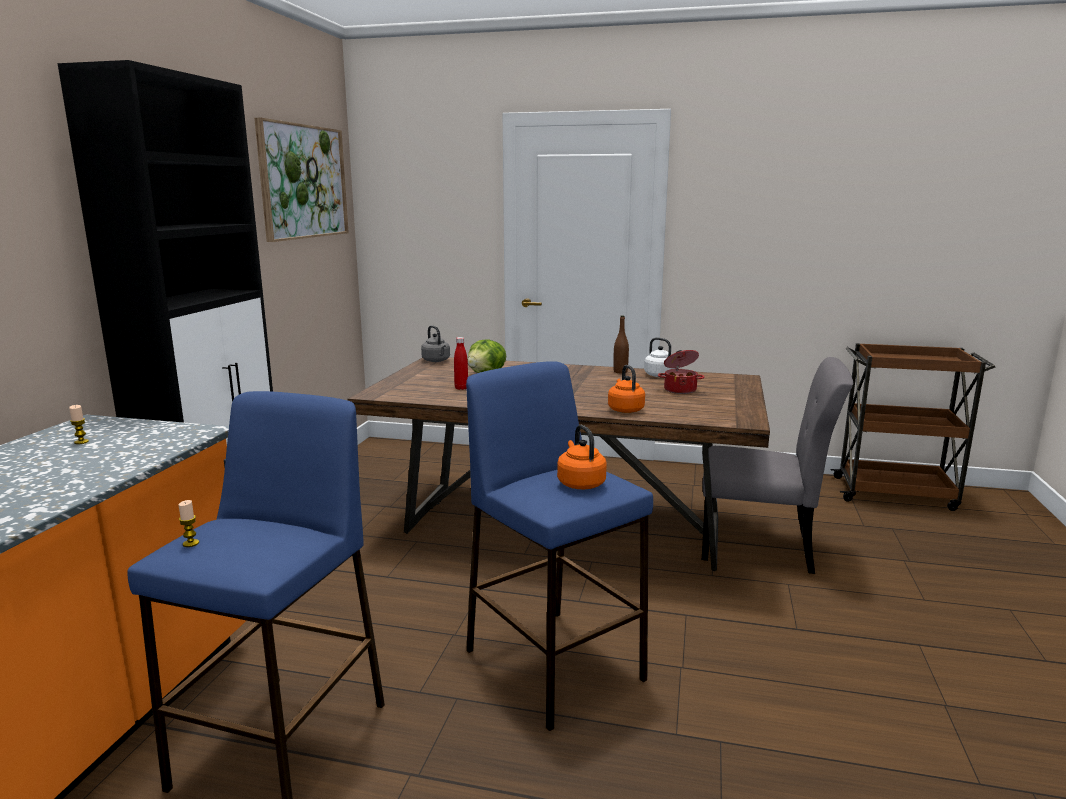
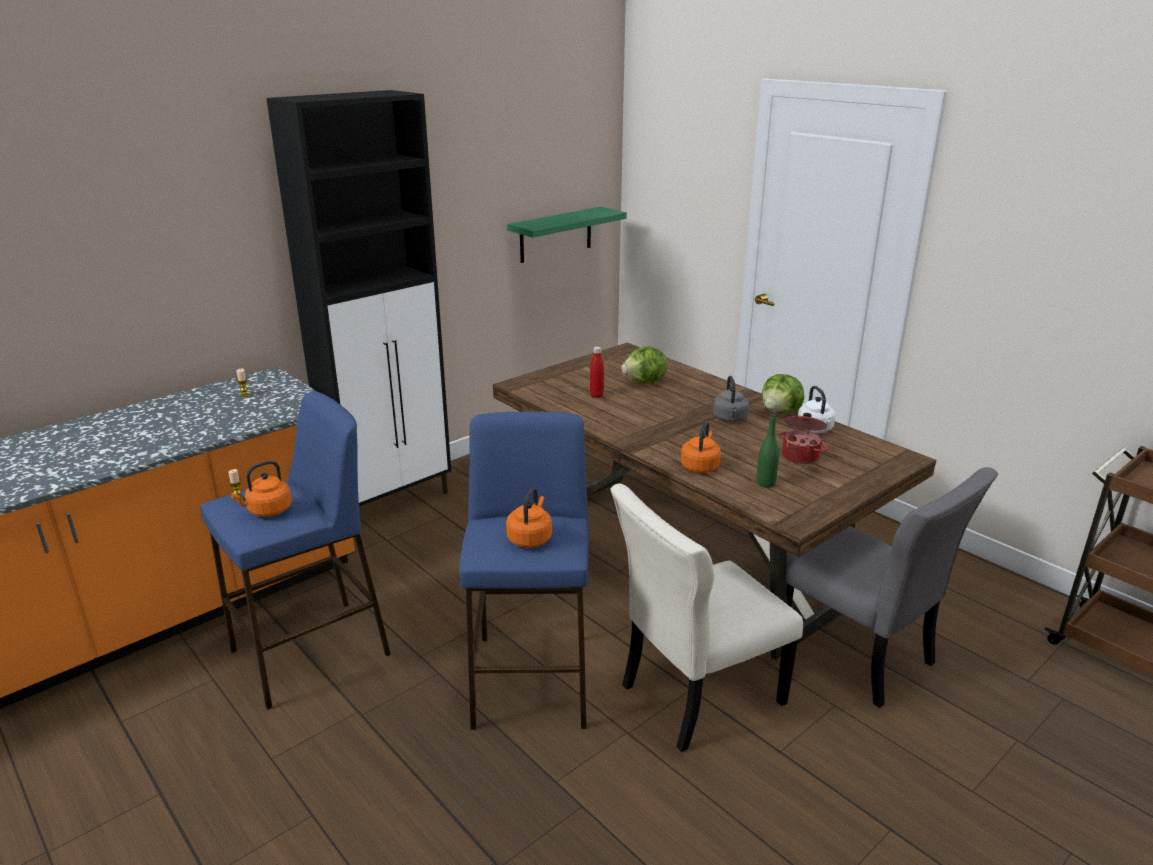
camera: 35 degrees right, 10 degrees up
picture [254,118,349,242] -> none
grey kettle [421,325,450,362] -> grey kettle moved to [713,376,749,422]
brown bottle [613,315,629,373] -> lettuce [762,374,805,414]
none -> orange kettle [230,461,292,517]
none -> green shelf [507,207,627,263]
none -> beige chair [611,483,803,752]
none -> green bottle [756,414,779,488]

